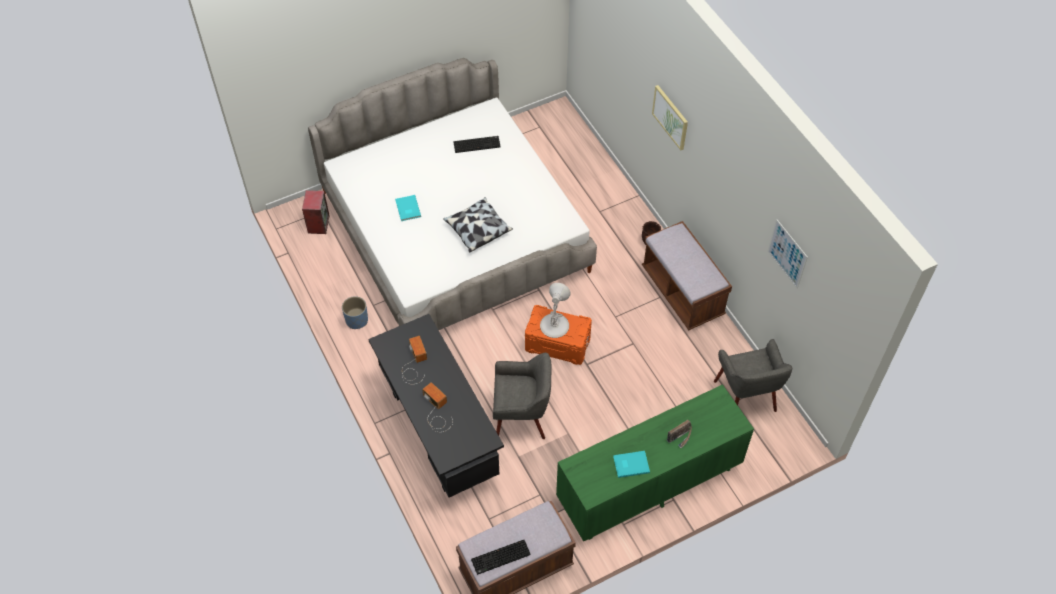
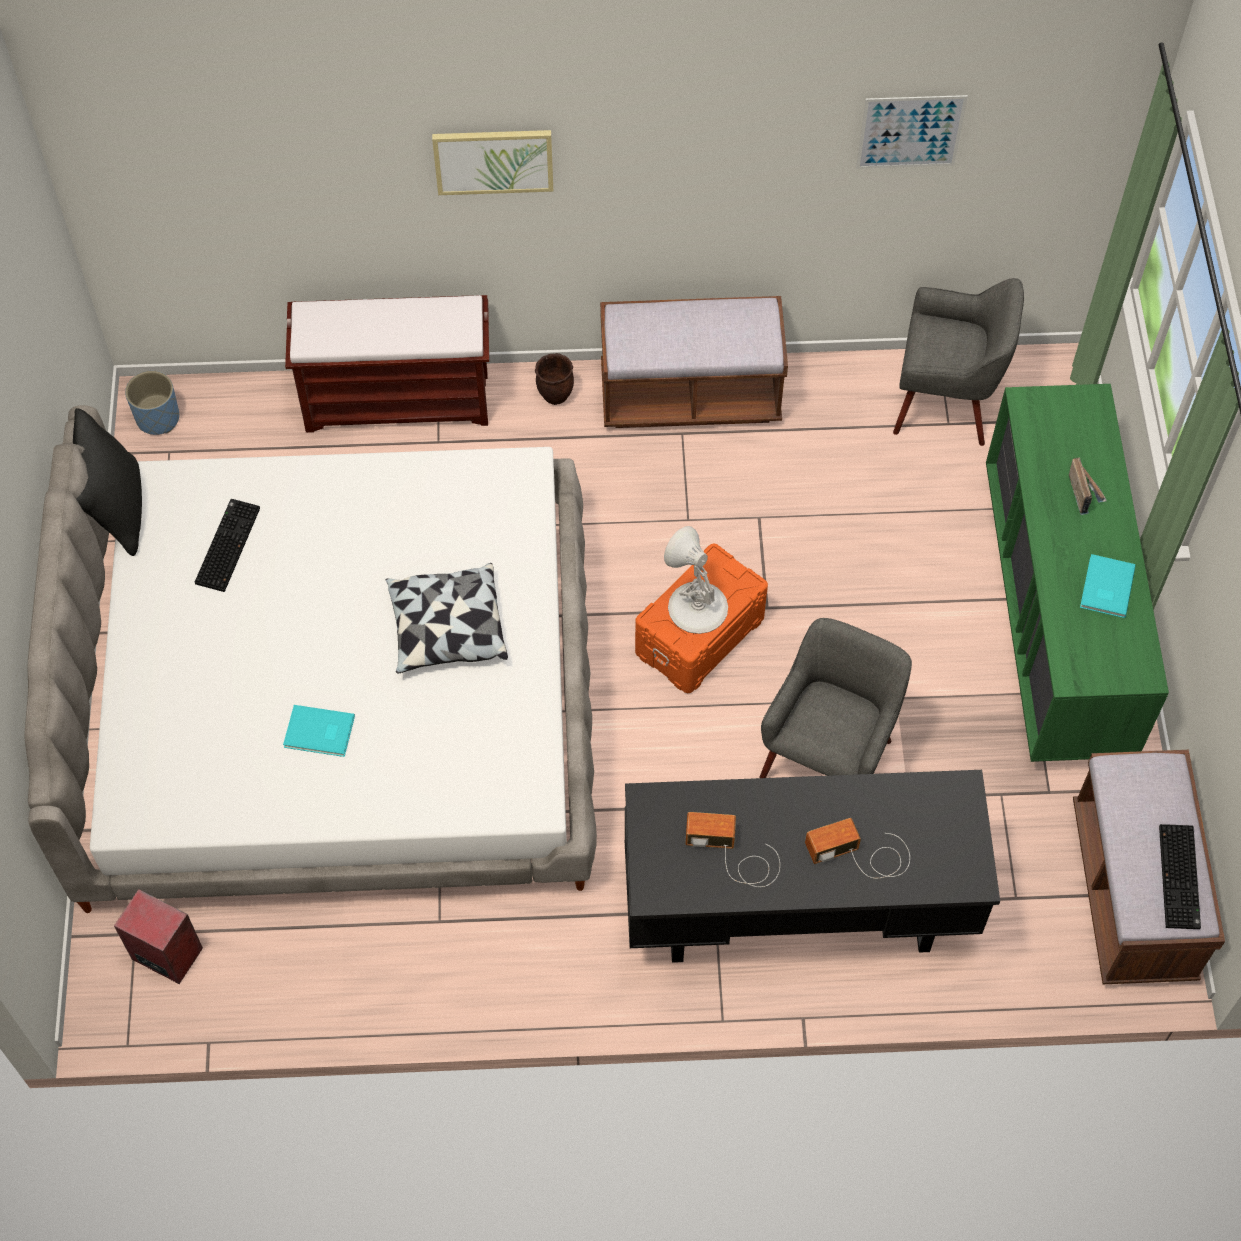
camera: 65 degrees left, 5 degrees up
blue planter [342,296,368,329] -> blue planter moved to [125,371,179,435]
none -> black pillow [73,408,142,556]
none -> brown bench [285,295,489,433]

